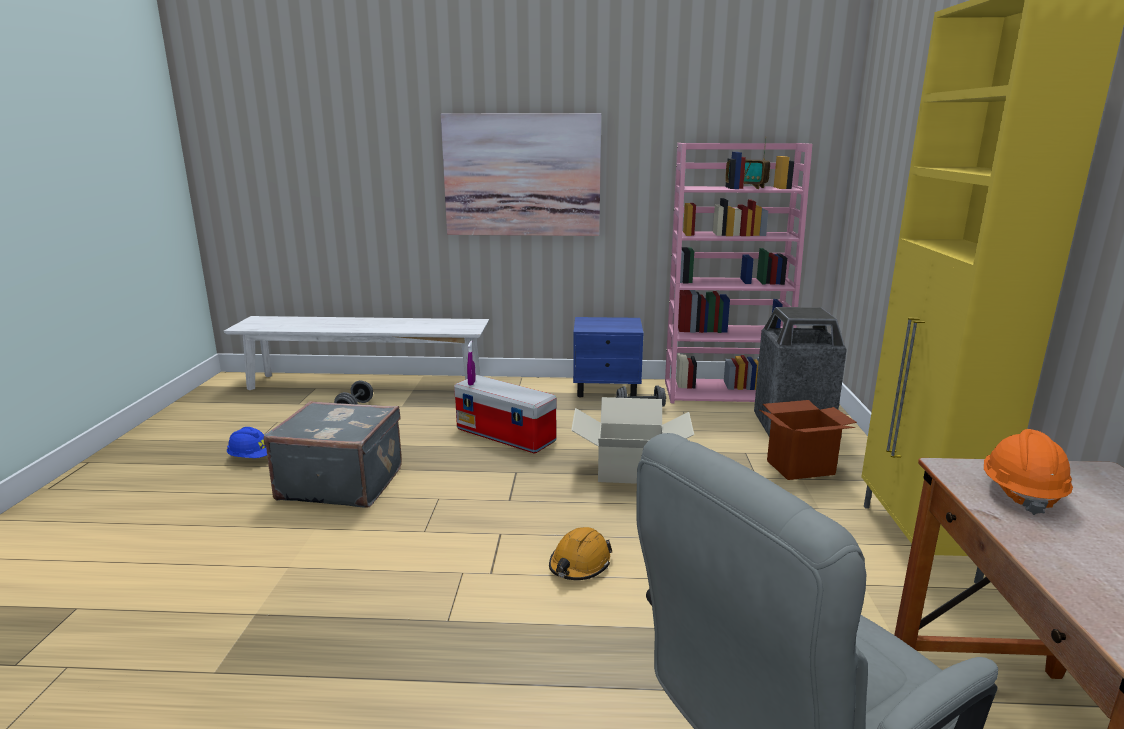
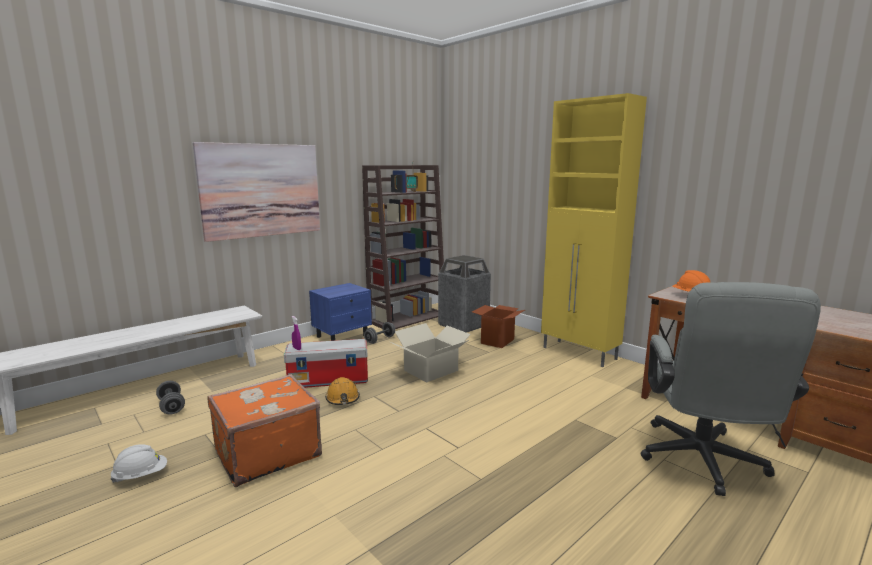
camera: 45 degrees left, 5 degrees down
blue hard hat [227,427,267,458] -> white hard hat [110,444,167,483]
grey suitcase [264,401,402,508] -> orange suitcase [207,374,322,487]
orange hard hat [549,527,612,580] -> orange hard hat moved to [325,377,360,405]
pink bookcase [665,143,812,403] -> brown bookcase [362,165,444,329]

